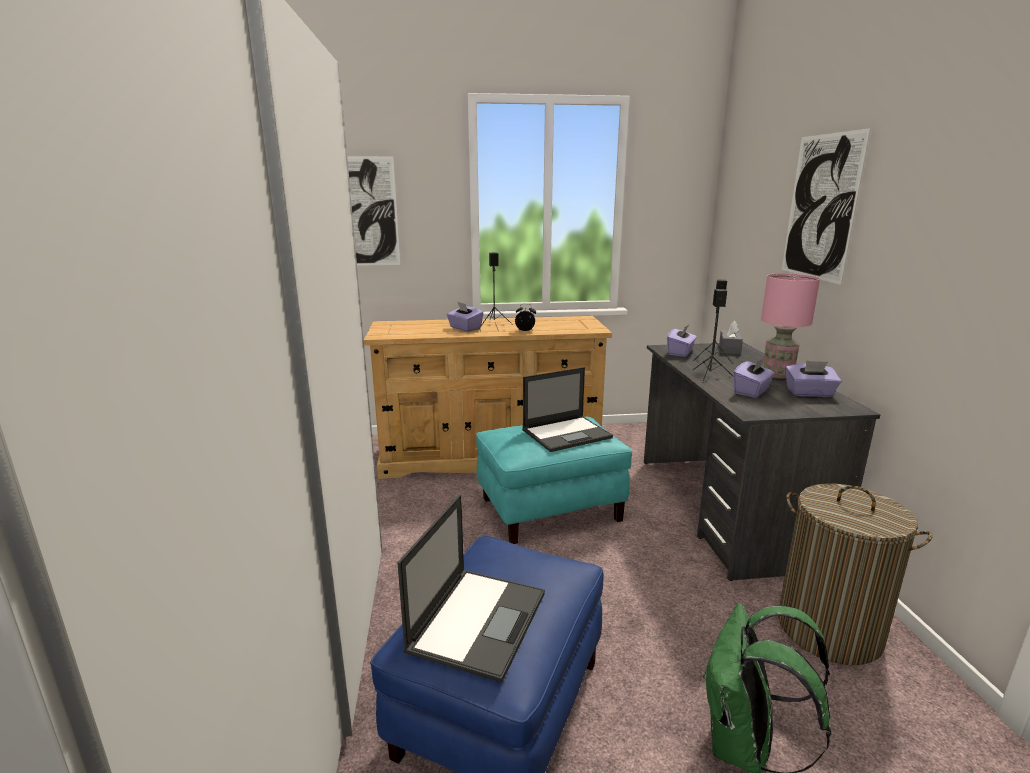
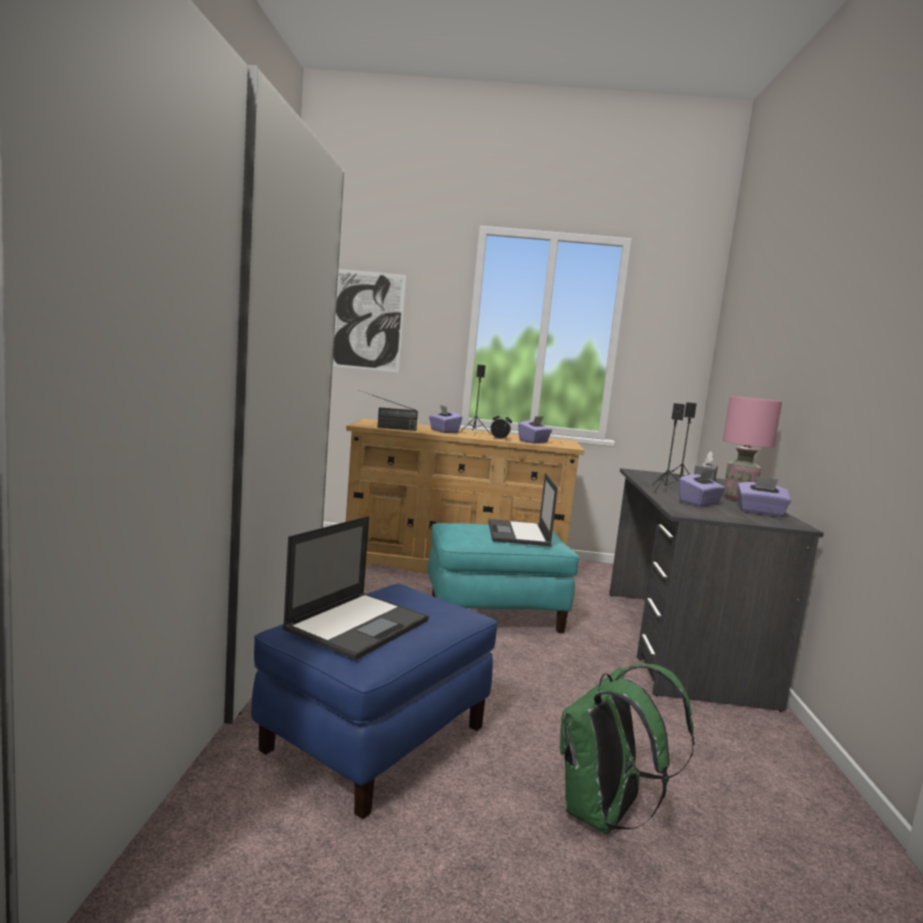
camera: 10 degrees right, 10 degrees down
laptop [522,367,613,452] -> laptop turned 105 degrees clockwise [488,473,558,546]
purple tissue box [667,325,697,357] -> purple tissue box moved to [518,416,552,444]
laundry basket [778,484,933,665] -> none
picture [782,128,871,285] -> none
none -> radio [359,390,418,431]

